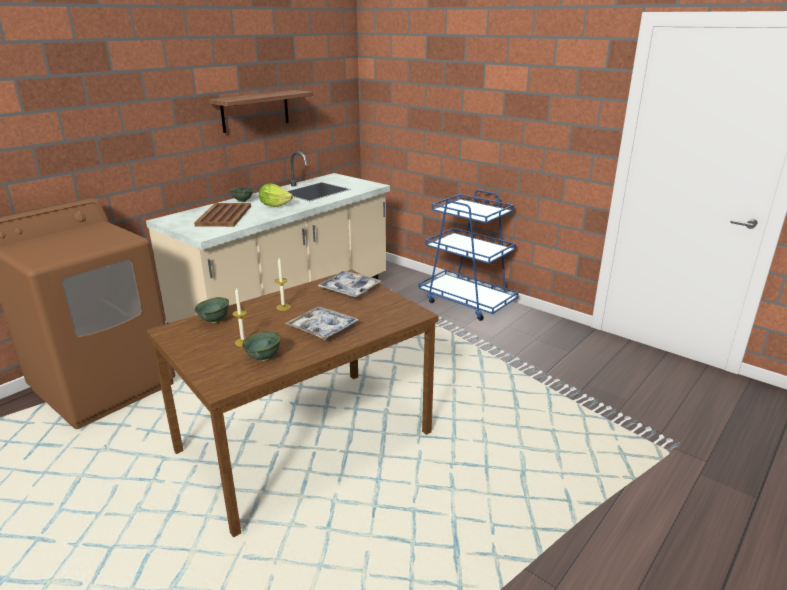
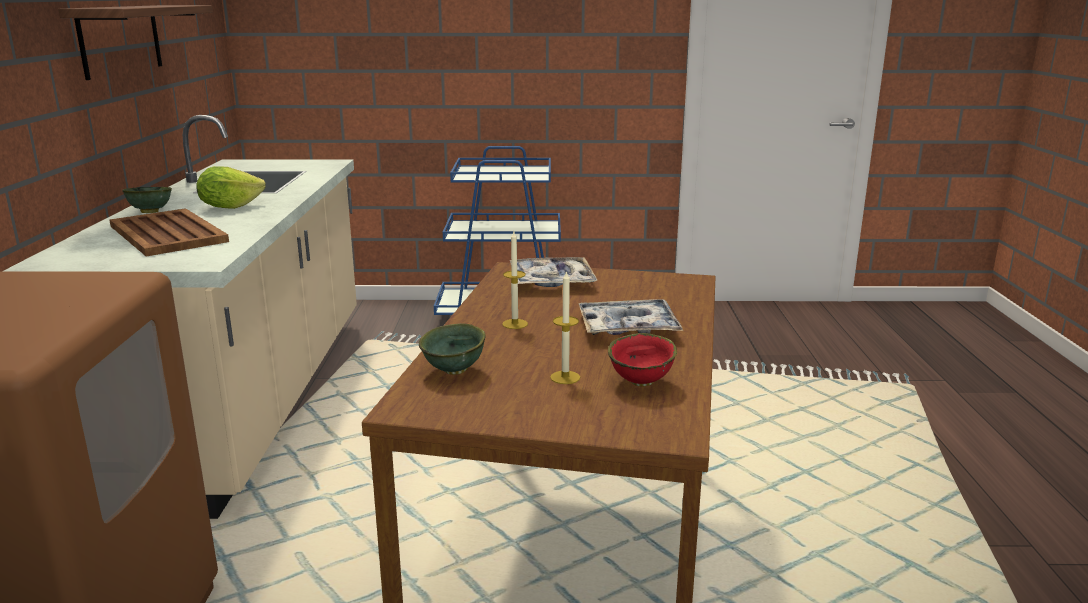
camera: 40 degrees left, 5 degrees down
green bowl [242,331,281,361] -> red bowl [608,333,677,387]

